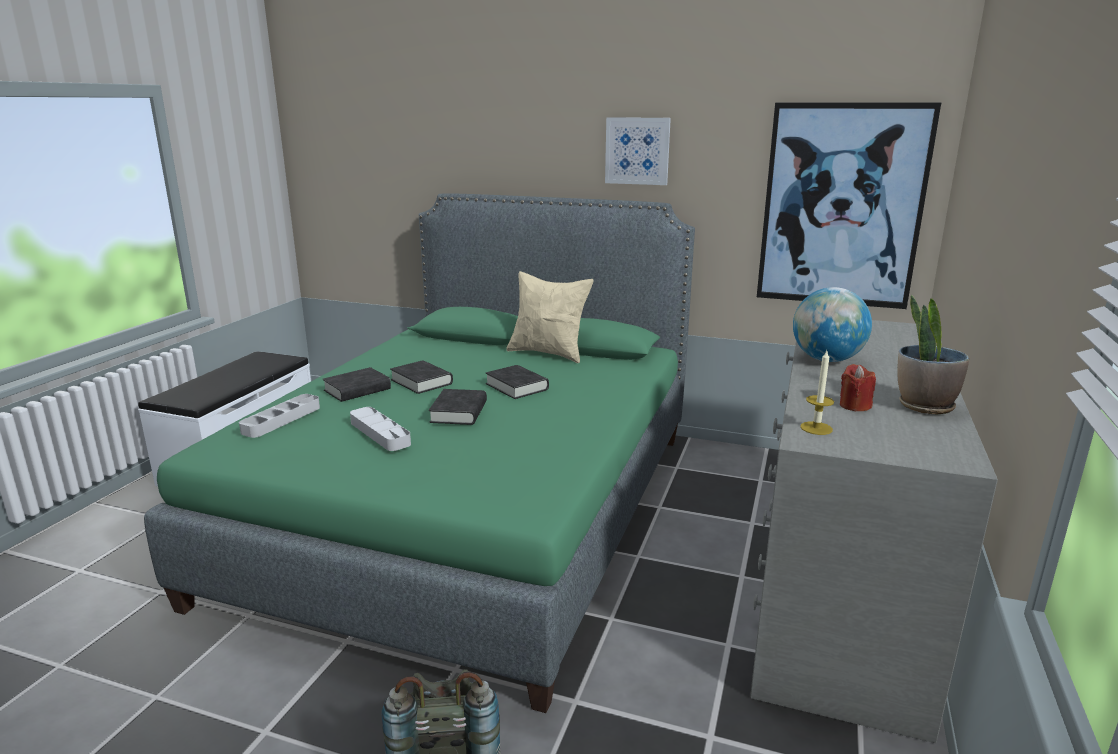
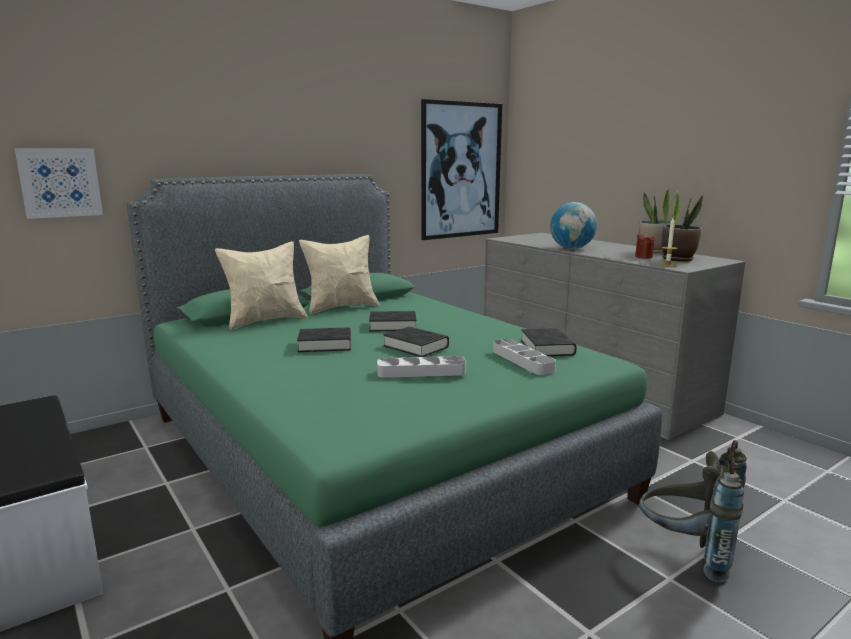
camera: 55 degrees left, 5 degrees down
grey tray [239,394,320,438] -> grey tray moved to [493,339,556,375]
black book [322,367,391,402] -> black book moved to [521,328,577,356]
picture [605,117,671,185] -> picture moved to [15,148,103,219]
none -> beige pillow [215,241,308,330]
none -> potted plant [662,189,703,262]

